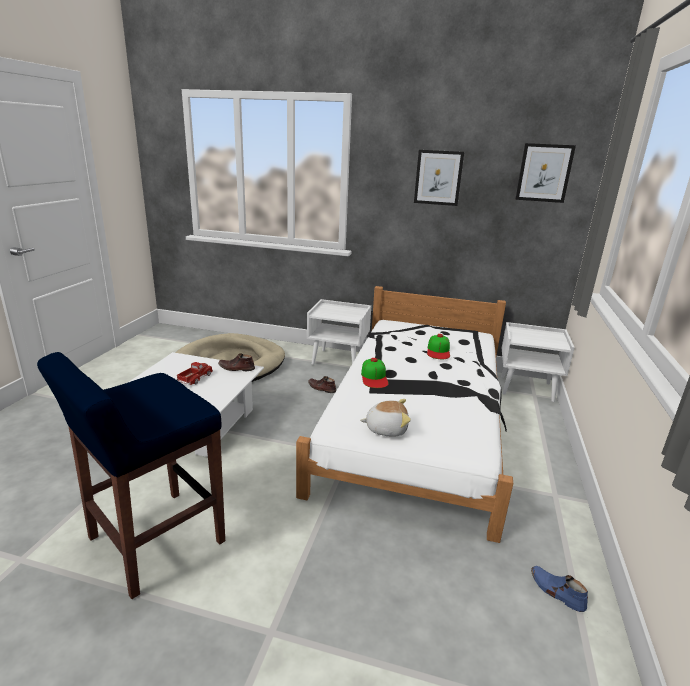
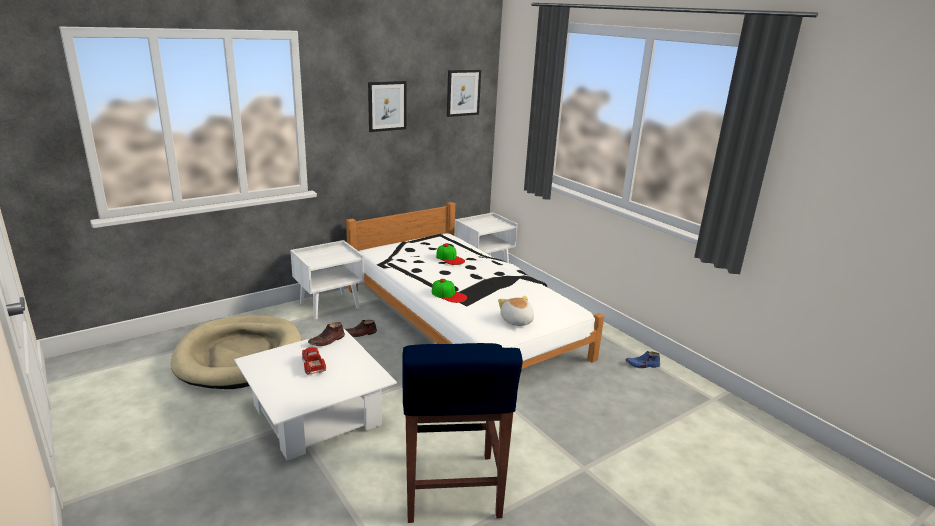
camera: 50 degrees left, 0 degrees up
plush toy [360,399,411,437] -> plush toy turned 60 degrees counterclockwise [498,296,534,326]

